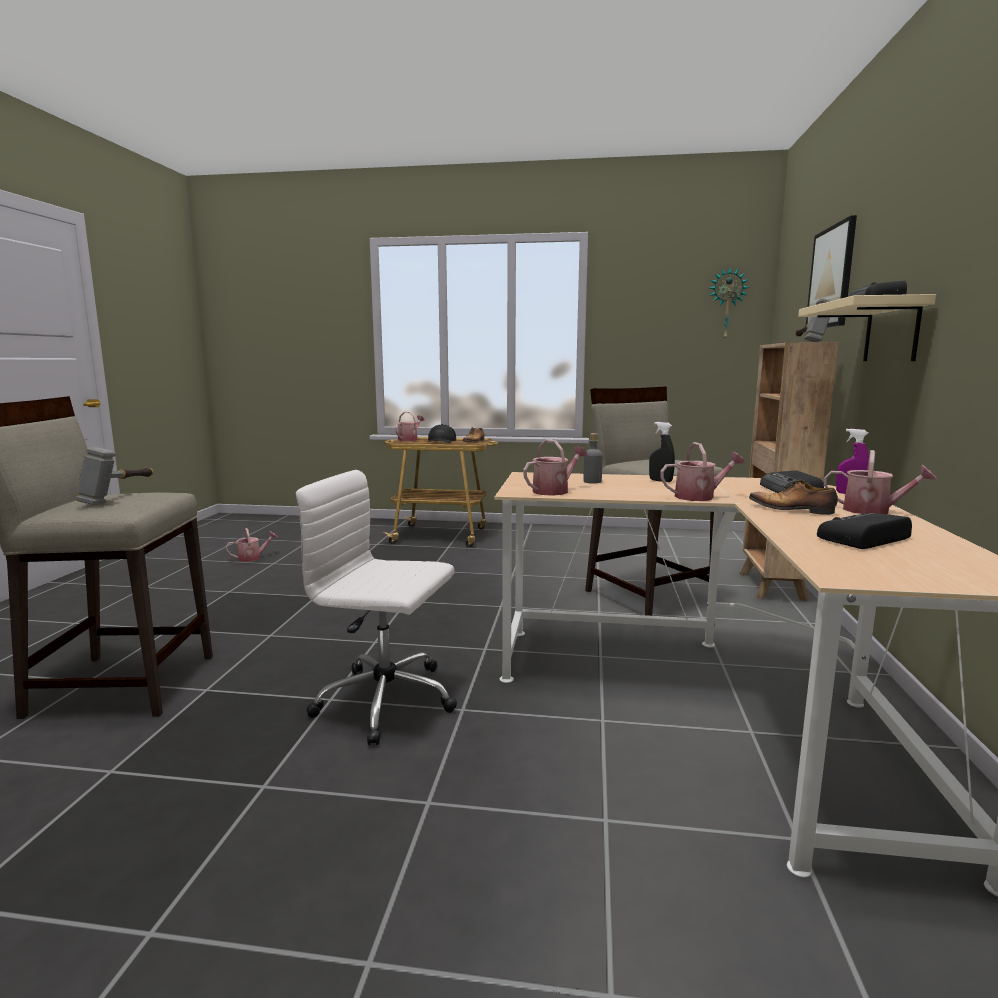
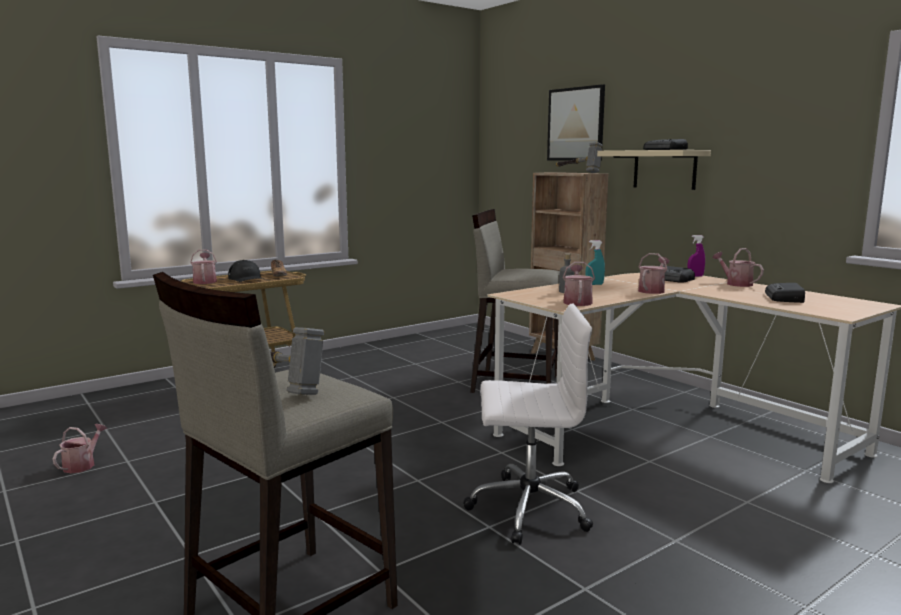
camera: 45 degrees left, 0 degrees up
white office chair [296,470,457,745] -> white office chair turned 150 degrees counterclockwise [463,304,593,545]
black spray bottle [649,422,675,482] -> turquoise spray bottle [585,240,605,285]
wall clock [710,267,750,339] -> none
shoe [749,480,838,515] -> none
watering can [824,450,937,514] -> watering can turned 105 degrees counterclockwise [712,248,764,287]

